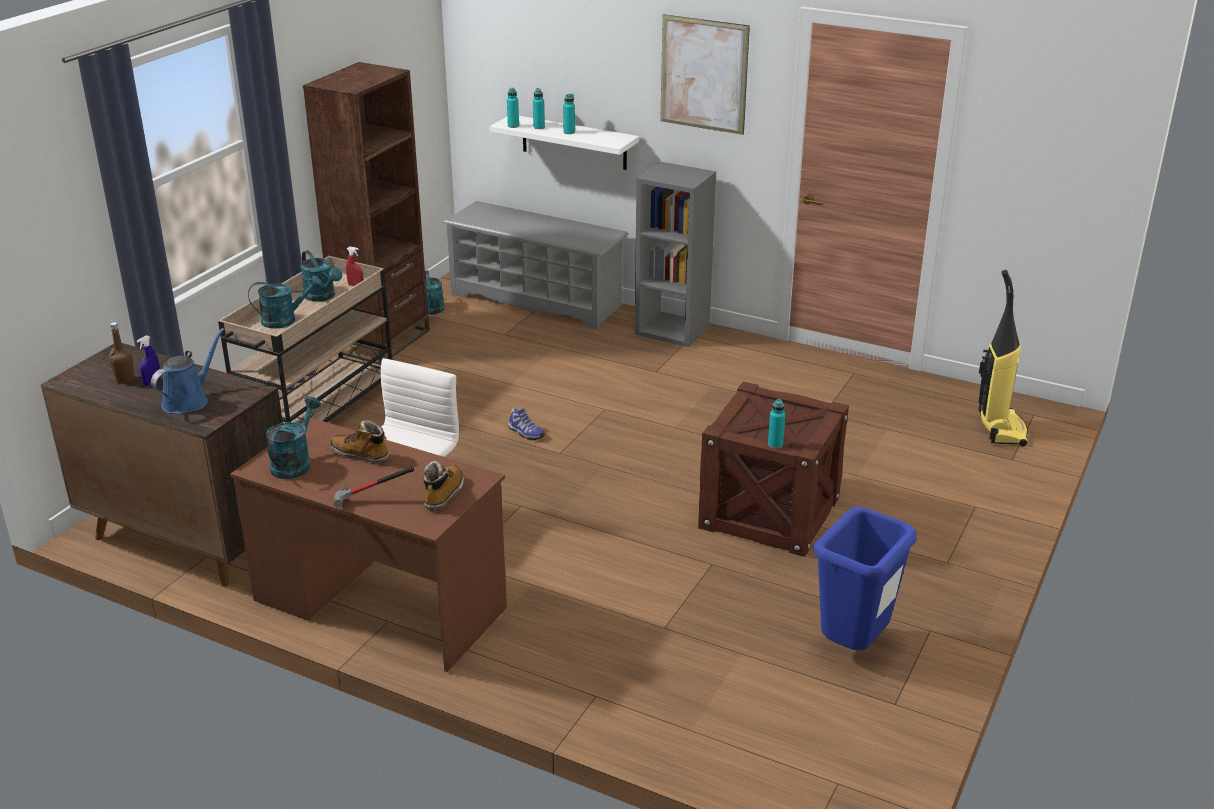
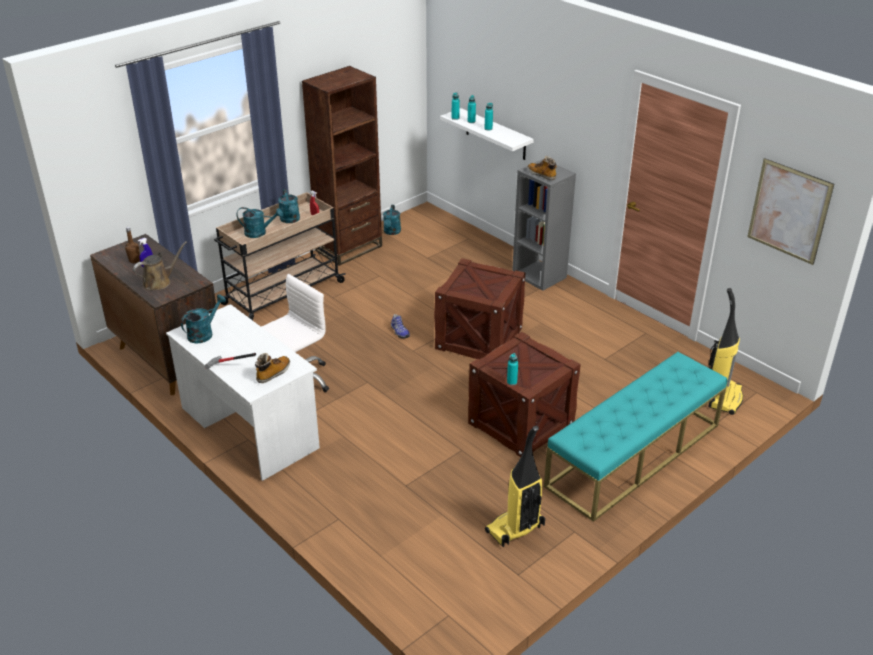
camera: 20 degrees right, 5 degrees up
blue watering can [151,328,225,414] -> brown watering can [133,241,187,290]
brown desk [230,417,507,672] -> white desk [166,304,320,481]
boot [330,420,389,463] -> boot moved to [528,156,557,180]
grey shoe rack [443,201,629,329] -> none
picture [660,14,750,135] -> picture moved to [747,158,834,265]
blue trash can [813,507,917,650] -> vacuum cleaner [485,426,545,547]
none -> crate [434,258,525,359]
none -> turquoise bench [544,352,728,522]

